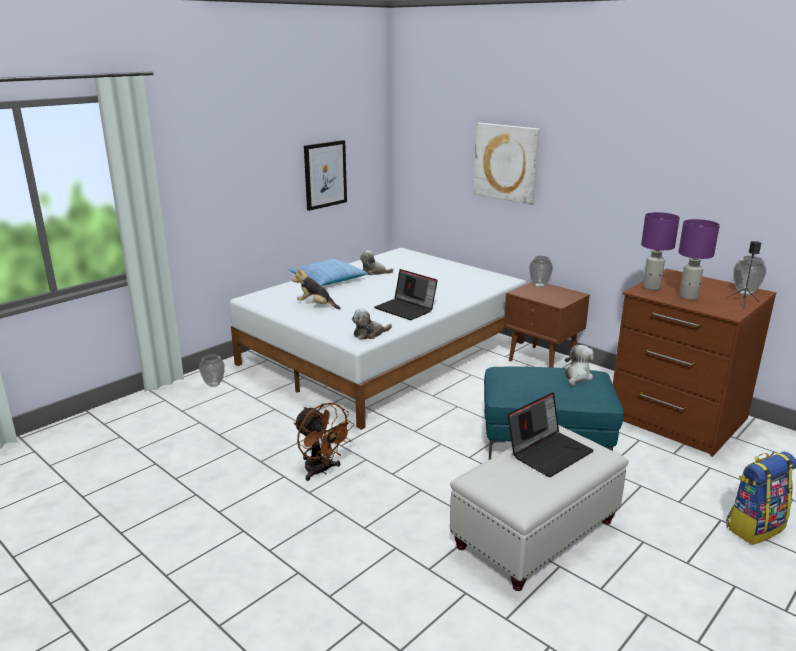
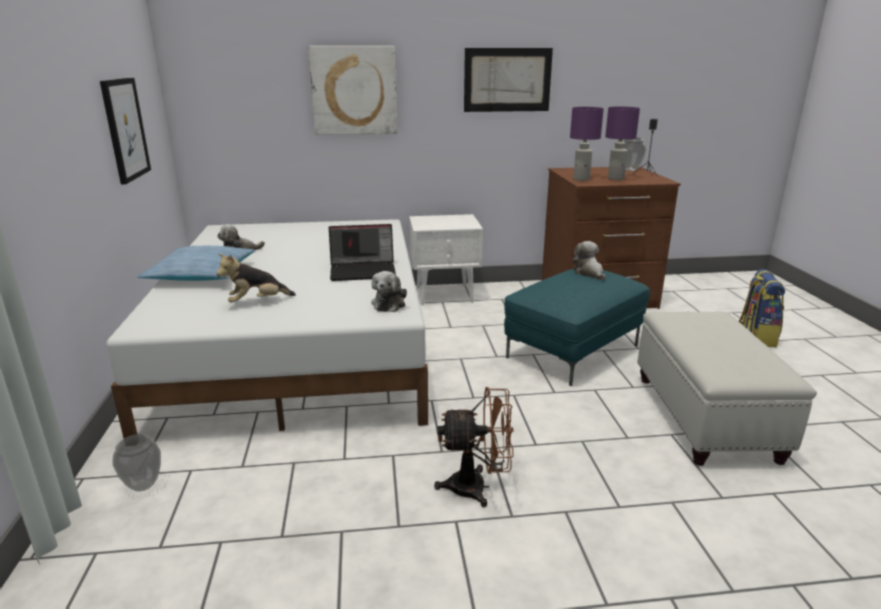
camera: 50 degrees left, 0 degrees up
brown nightstand [504,282,590,368] -> white nightstand [409,214,483,305]
laptop [508,392,594,477] -> none
vase [529,256,553,287] -> none
none -> picture [464,48,553,112]

